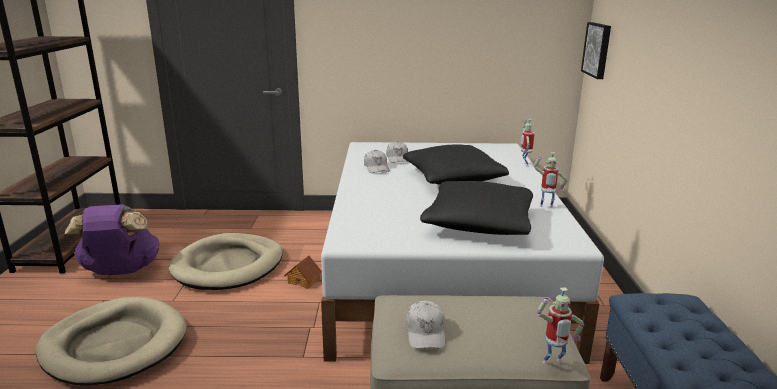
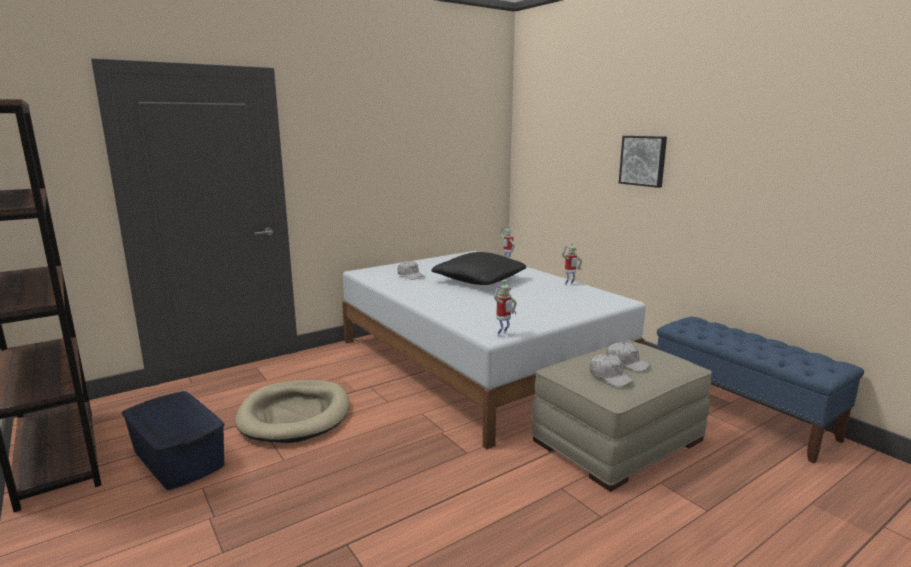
camera: 35 degrees left, 5 degrees down
beige dog bed [36,297,186,386] -> none
purple backpack [65,204,160,275] -> blue storage box [122,391,225,490]
toy house [284,255,322,289] -> none
white cap [364,150,390,173] -> white cap moved to [606,342,650,372]
black pillow [420,181,533,235] -> none
toy robot [537,287,584,364] -> toy robot moved to [494,280,517,336]
picture [581,22,611,79] -> picture moved to [619,136,667,188]

